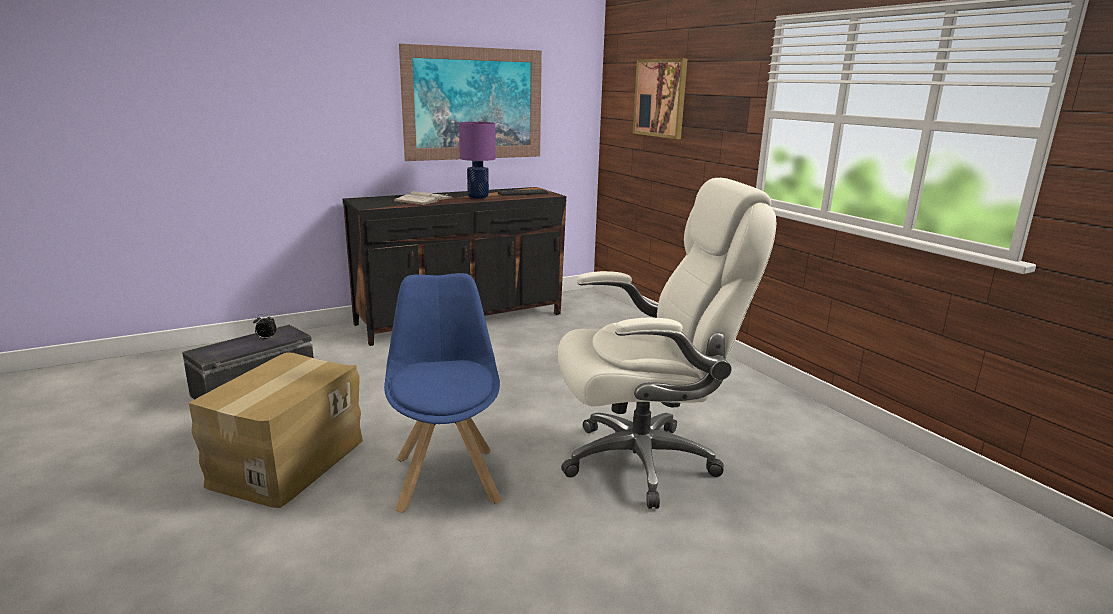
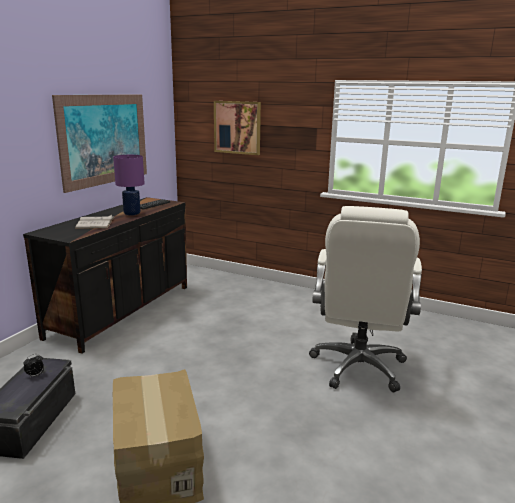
camera: 35 degrees left, 0 degrees up
blue chair [384,273,502,513] -> none
white office chair [557,178,776,509] -> white office chair turned 150 degrees clockwise [309,206,422,392]

